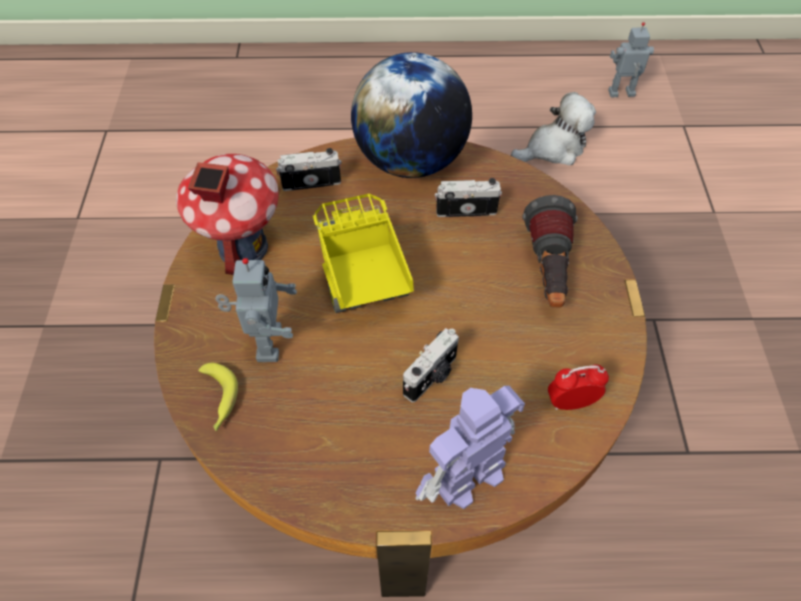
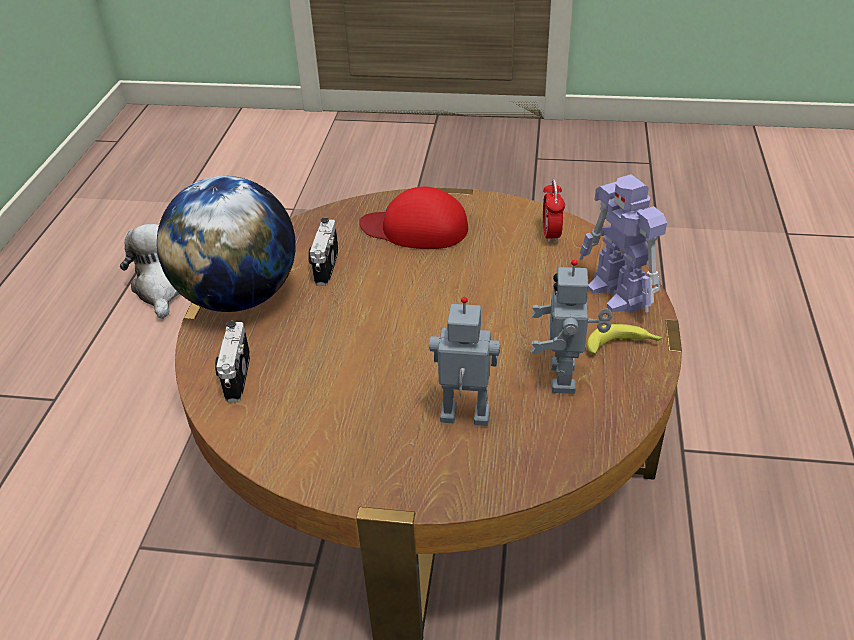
camera: 80 degrees left, 15 degrees down
toy house [176,154,279,275] -> none
banana [198,363,238,431] -> banana moved to [586,324,663,354]
toy truck [313,194,414,313] -> none
camera [403,328,459,402] -> none
flashlight [522,195,578,308] -> red cap [359,186,468,249]
toy robot [608,22,654,97] -> toy robot moved to [531,259,612,394]

